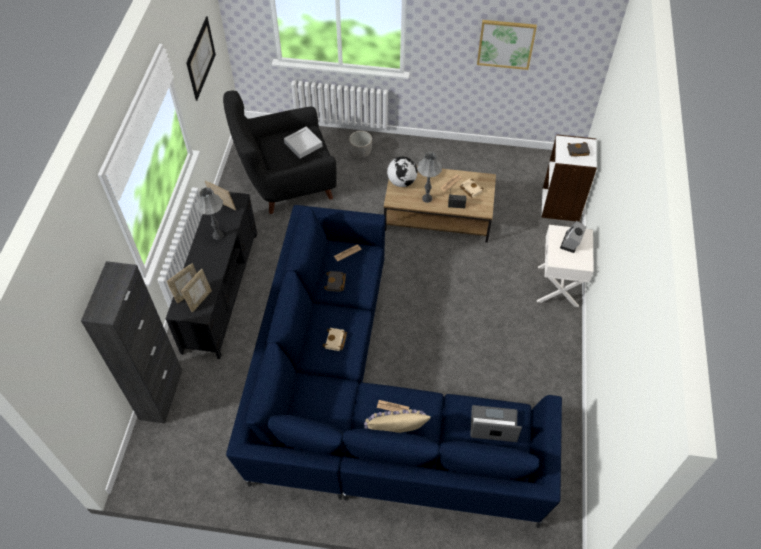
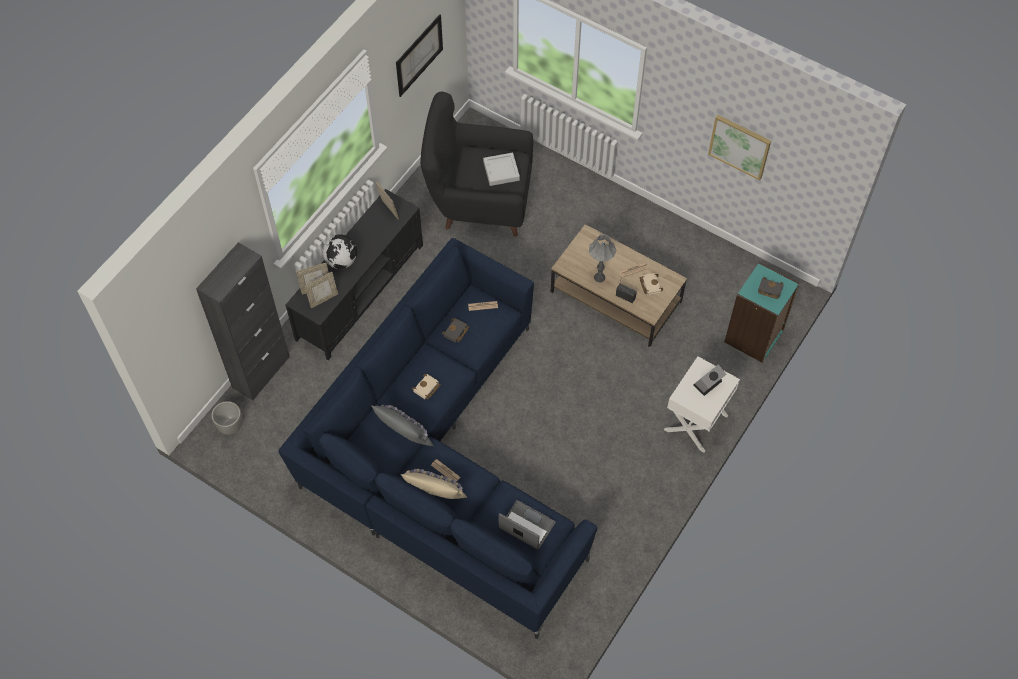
camera: 25 degrees right, 5 degrees up
grey table lamp [196,187,224,240] -> none
planter [349,131,372,158] -> planter moved to [211,401,242,435]
globe [387,157,418,187] -> globe moved to [322,234,357,269]
white bookcase [541,134,597,222] -> turquoise bookcase [724,262,799,363]
none -> grey pillow [371,405,434,446]

